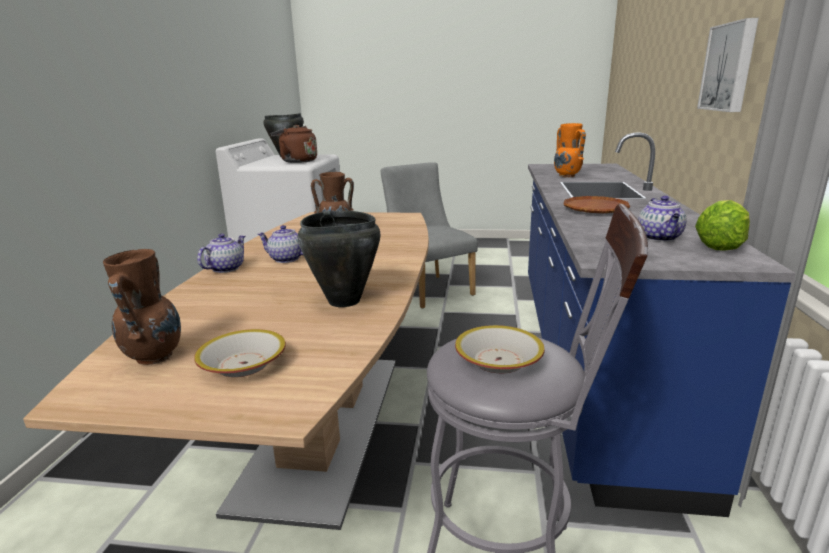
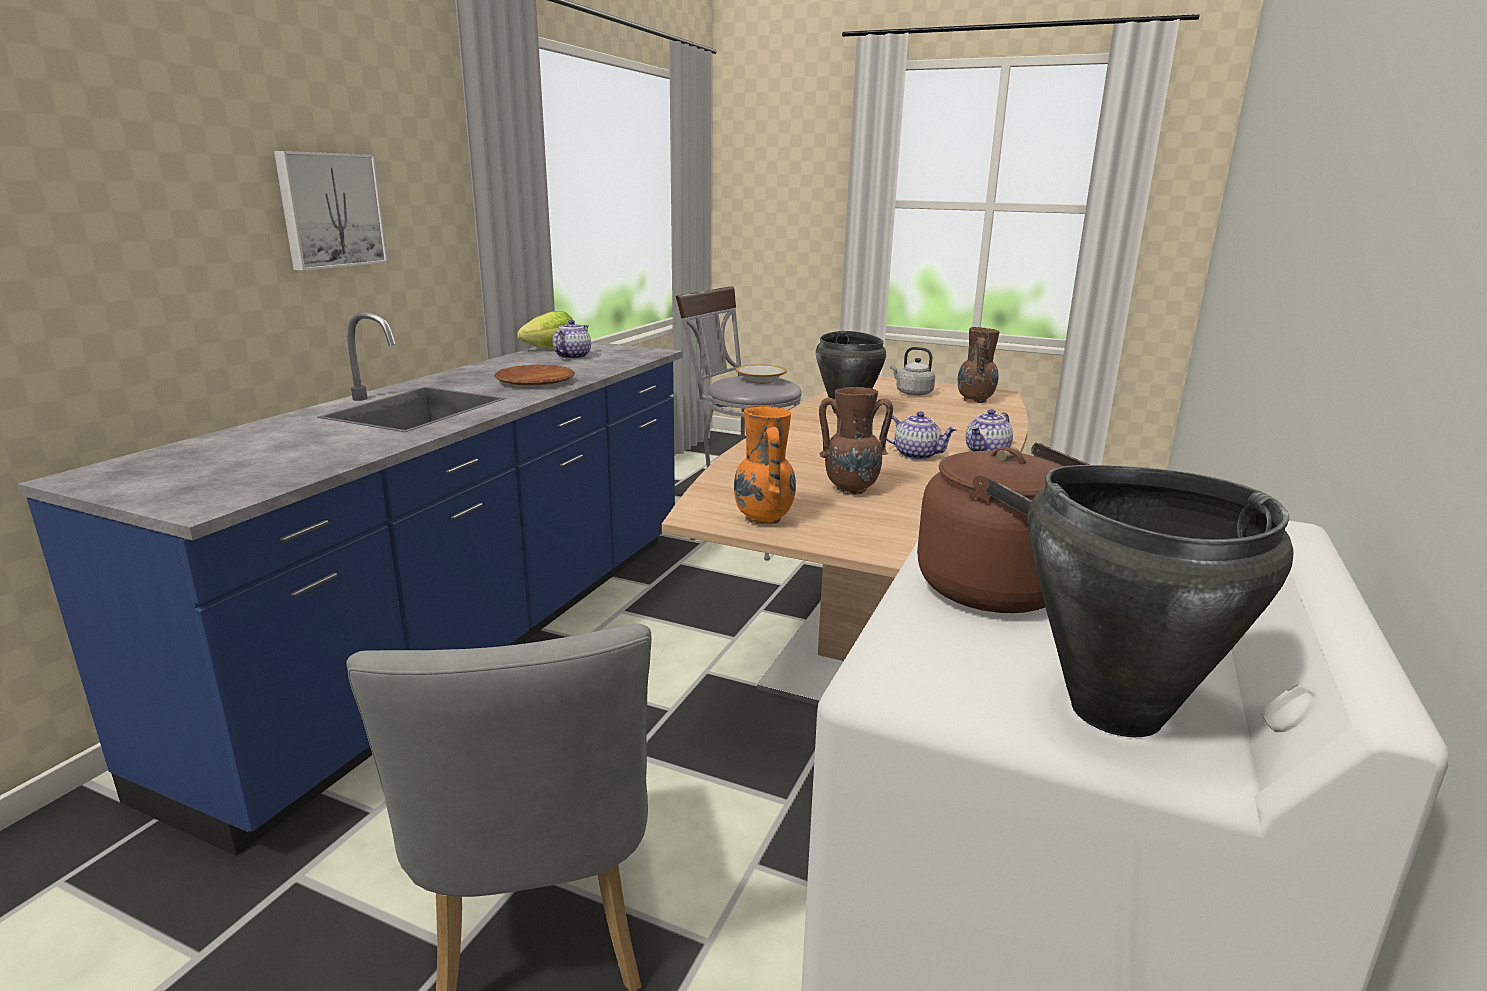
camera: 165 degrees left, 0 degrees up
bowl [194,329,286,377] -> grey kettle [890,347,935,396]
orange vase [554,123,586,177] -> orange vase moved to [734,406,796,525]

